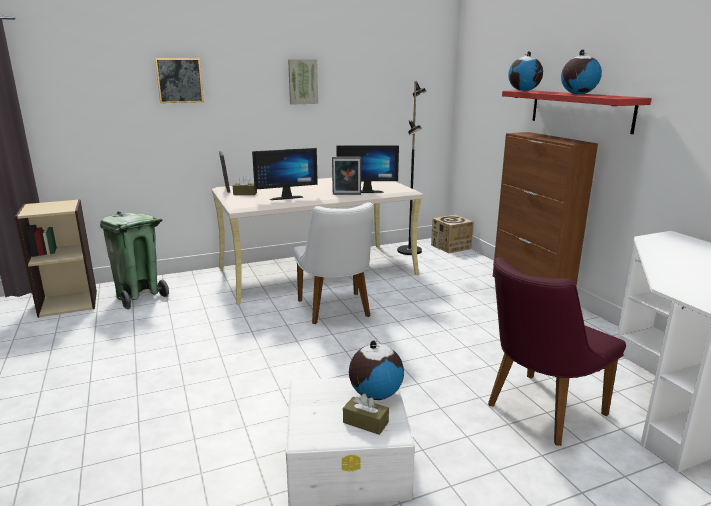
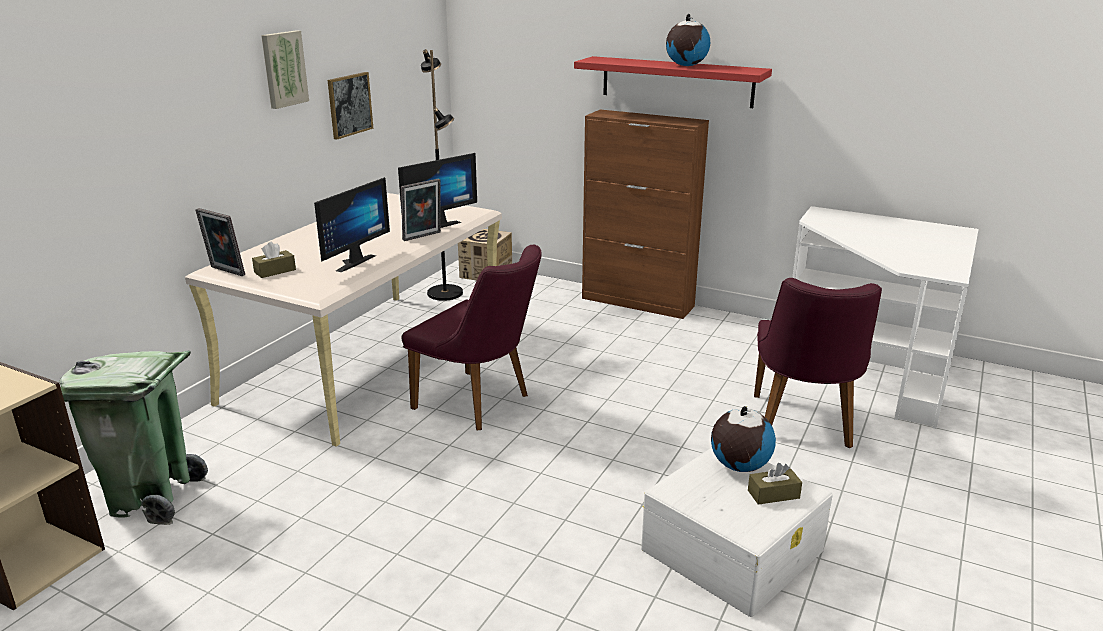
camera: 40 degrees left, 5 degrees up
picture [155,58,204,103] -> picture moved to [328,72,373,139]
white chair [294,202,374,324] -> purple chair [401,245,542,430]
globe [508,51,543,91] -> none

